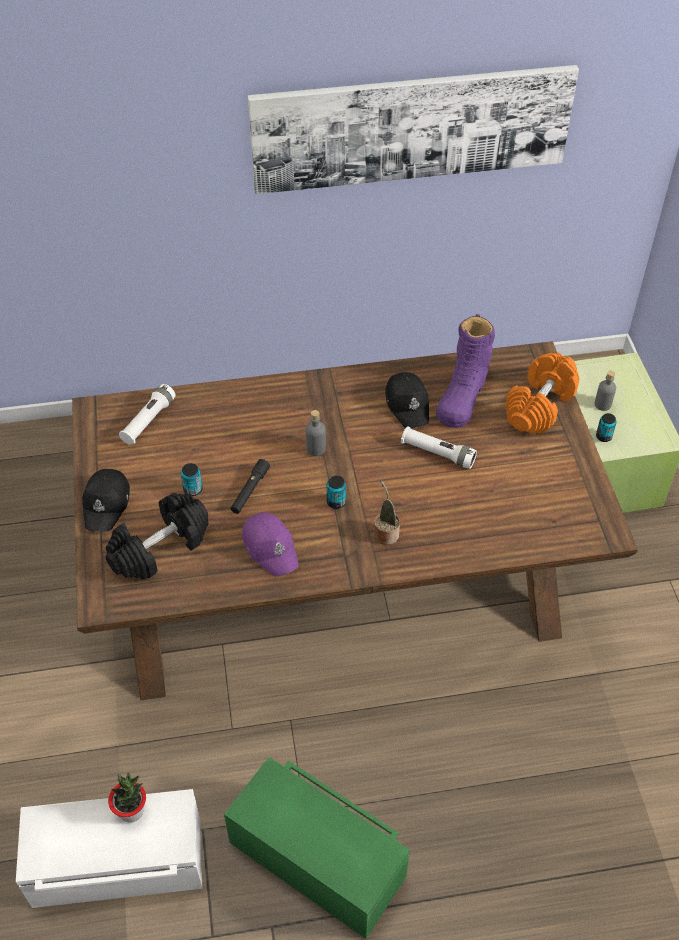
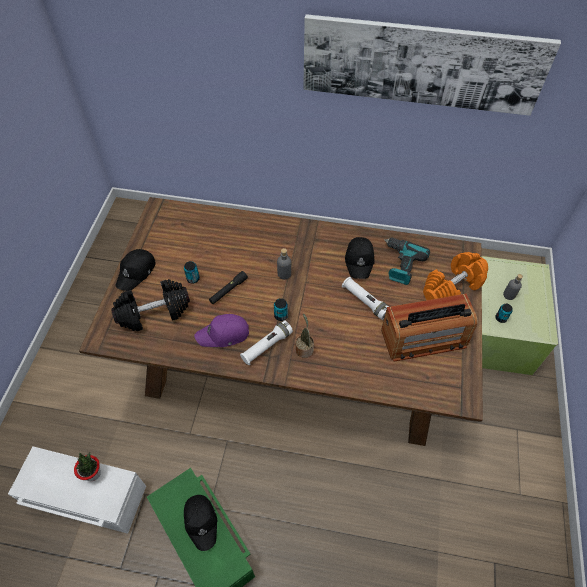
camera: 20 degrees right, 5 degrees up
white flashlight [119,384,176,445] -> white flashlight moved to [240,320,293,365]
purple cap [242,512,299,577] -> purple cap turned 90 degrees clockwise [194,314,249,347]
purple boot [436,314,495,428] -> power drill [384,238,430,285]
none -> black cap [184,495,217,551]
none -> radio [381,294,478,362]

